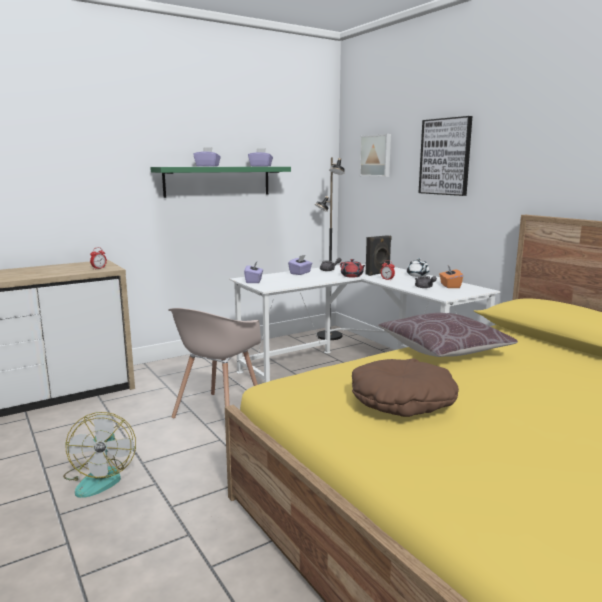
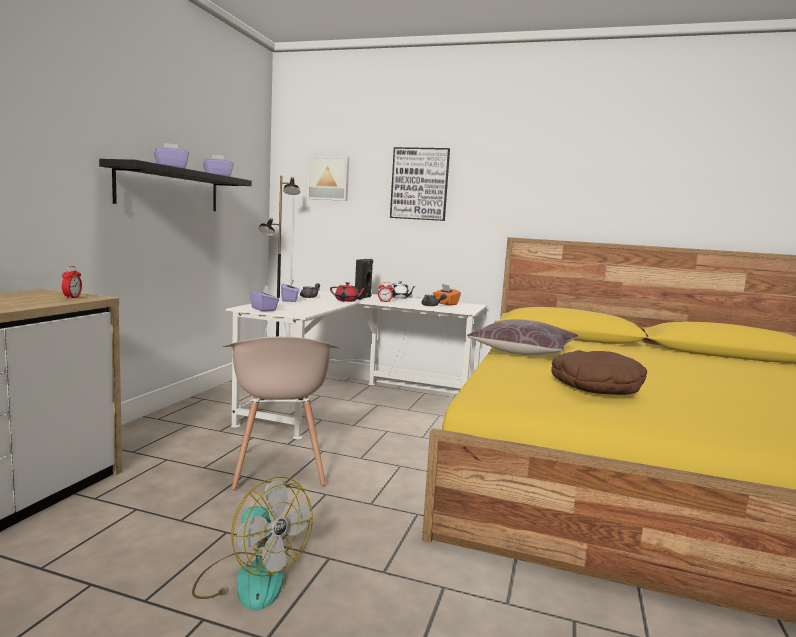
camera: 40 degrees left, 5 degrees down
green shelf [150,167,291,198] -> black shelf [99,159,252,211]

